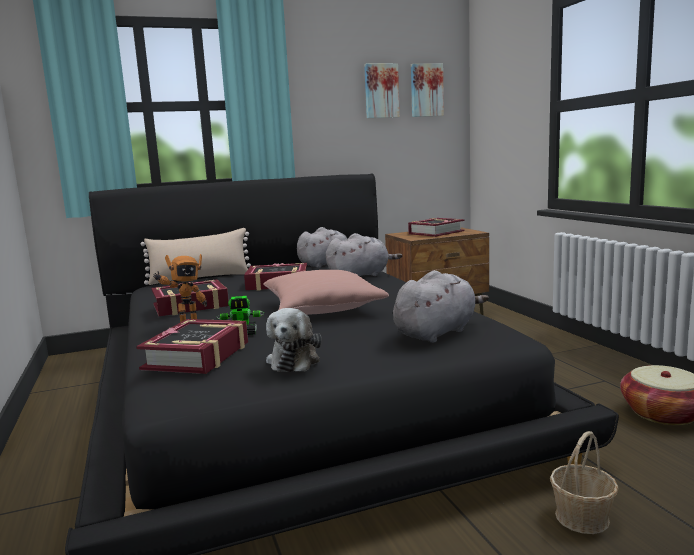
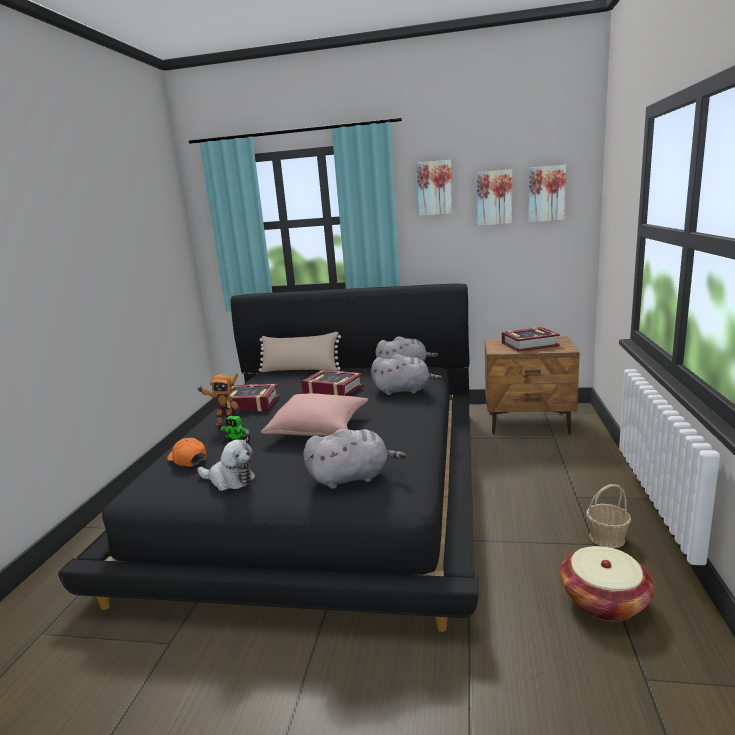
camera: 30 degrees right, 5 degrees up
book [136,319,248,374] -> orange cap [167,438,207,467]
plush toy [266,308,322,372] -> plush toy turned 105 degrees counterclockwise [197,439,256,491]
basket [550,431,618,534] -> basket moved to [586,484,631,548]
none -> picture [417,160,453,216]

